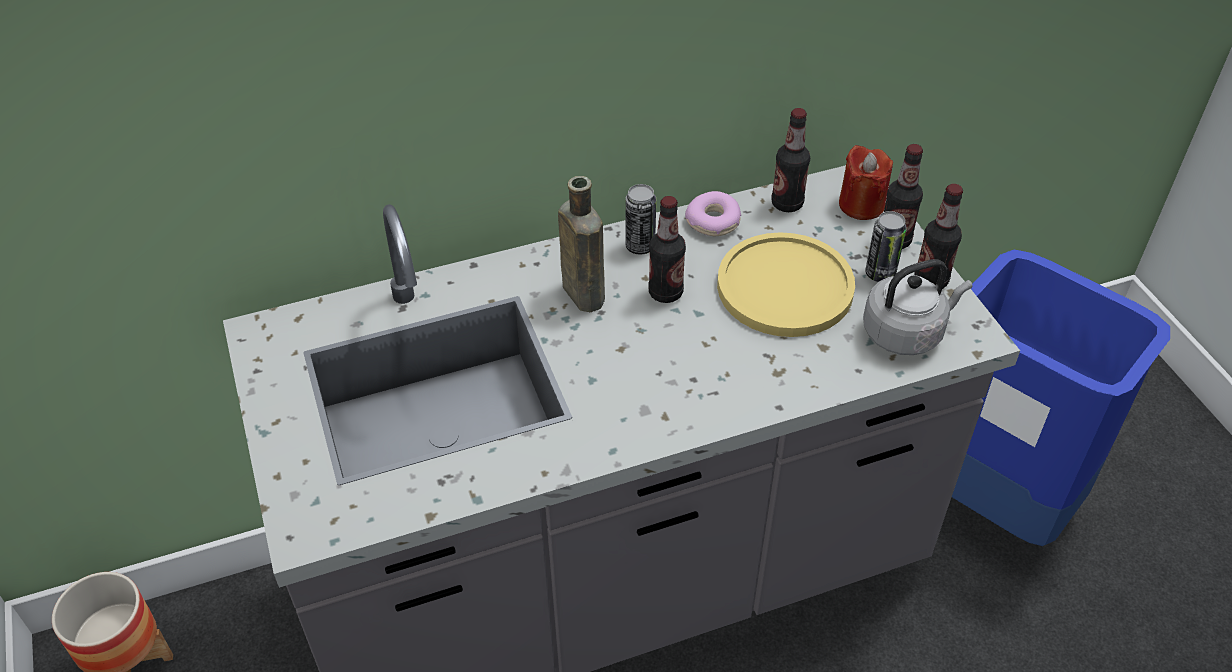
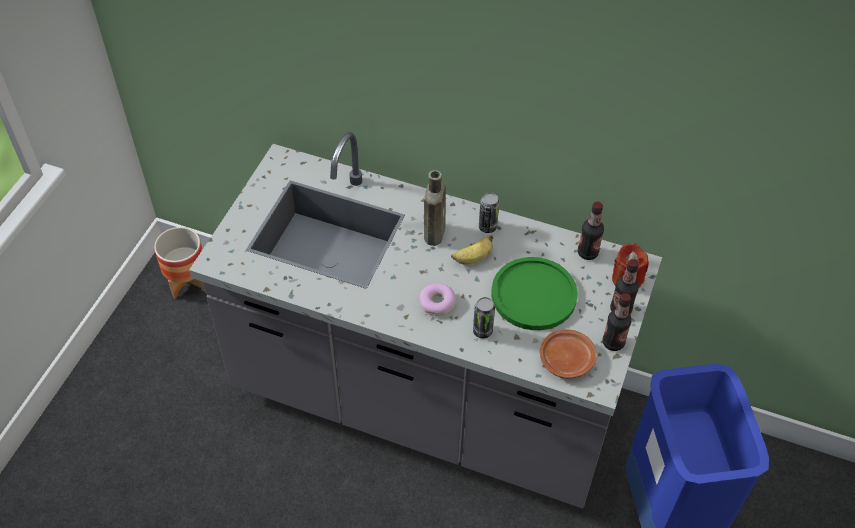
camera: 40 degrees right, 5 degrees up
bottle [648,196,686,303] -> banana [451,235,494,265]
donut [685,191,741,236] -> donut moved to [419,283,456,316]
yellow plate [717,232,855,337] -> green plate [492,257,578,330]
grey kettle [863,259,972,355] -> brown plate [540,330,597,378]
can [865,211,907,282] -> can moved to [473,297,495,339]

